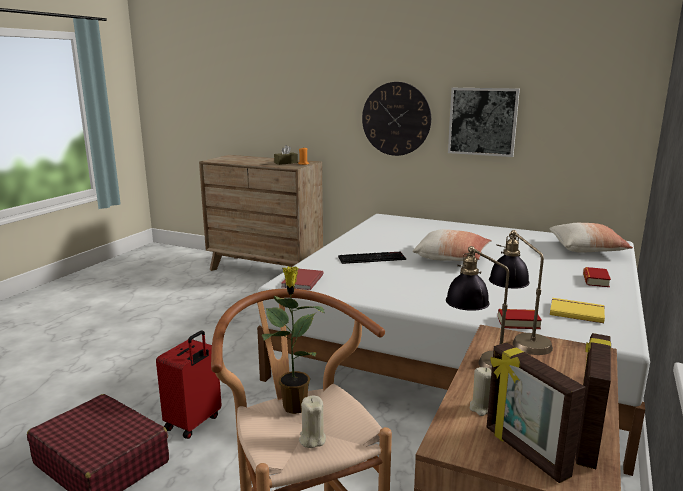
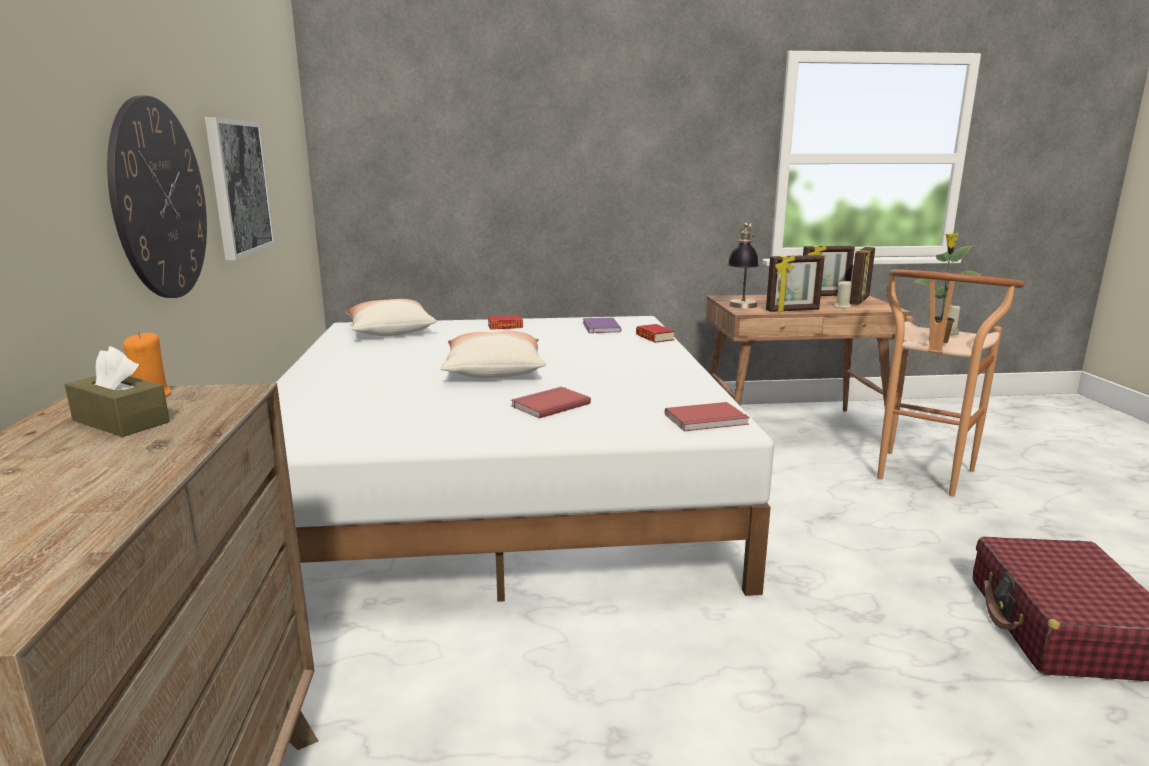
camera: 120 degrees left, 0 degrees up
red suitcase [156,330,222,439] -> none
keyboard [338,252,406,264] -> red book [511,387,591,418]
table lamp [446,246,509,370] -> picture frame [766,255,825,312]
yellow book [550,298,605,323] -> purple book [583,318,621,333]

